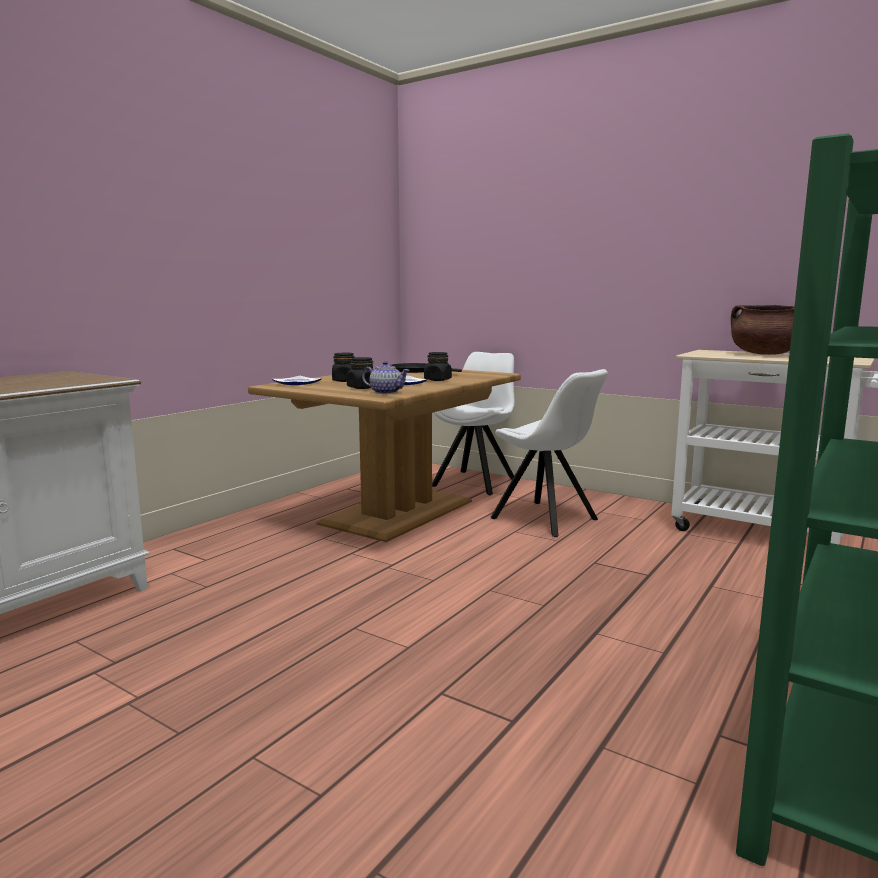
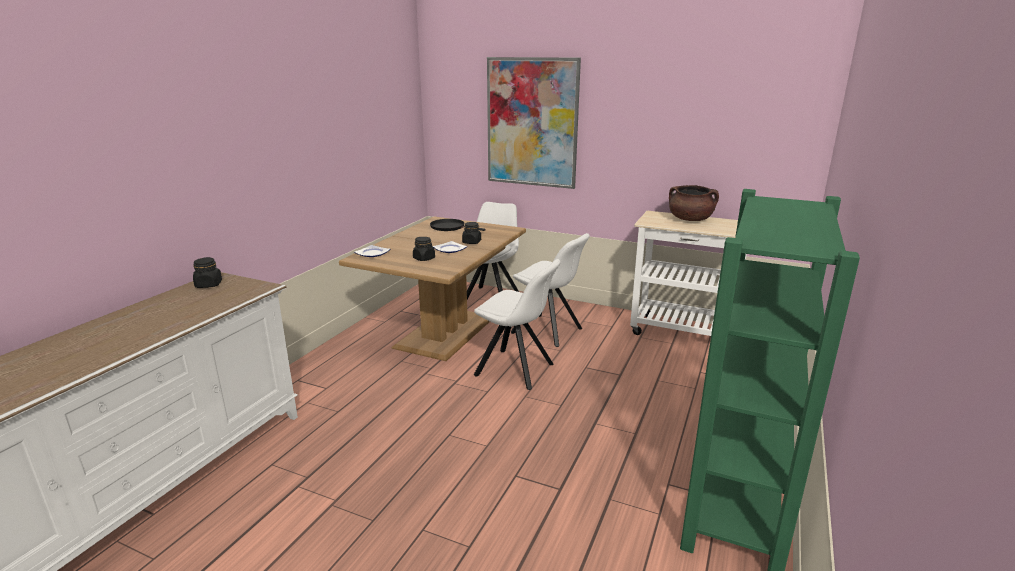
camera: 10 degrees left, 10 degrees up
black jar [332,353,355,382] -> black jar moved to [193,257,222,288]
teapot [362,361,410,394] -> none
none -> white chair [474,259,561,390]
none -> picture [487,57,581,189]

